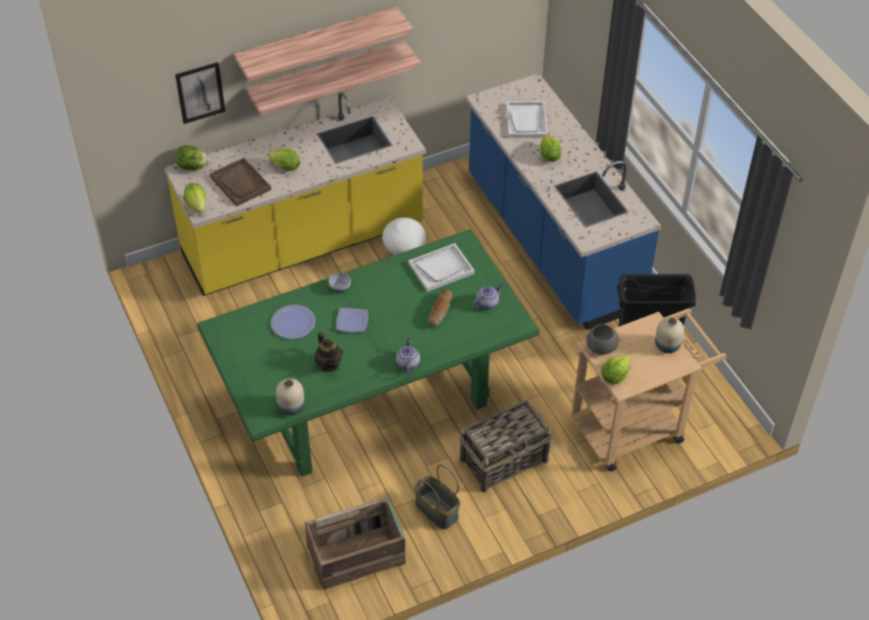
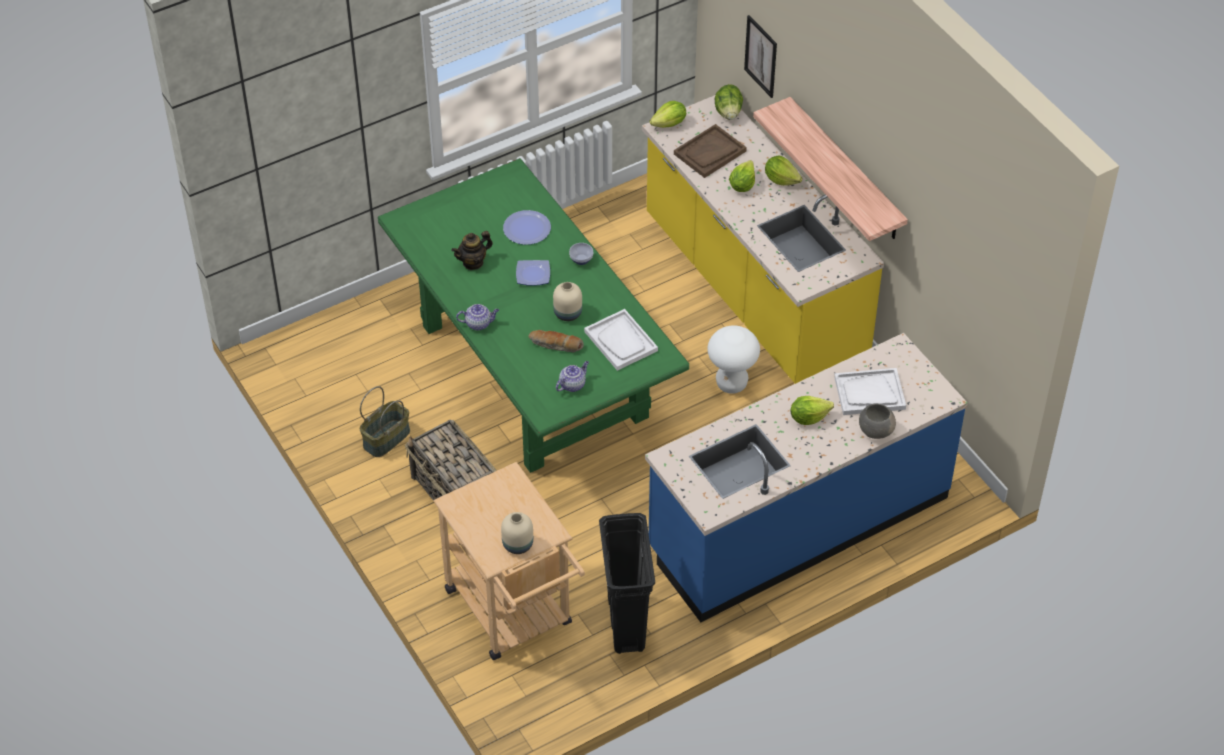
camera: 85 degrees right, 0 degrees up
shelf [234,7,413,81] -> none
beige vase [276,378,305,415] -> beige vase moved to [553,282,582,321]
crate [305,497,406,590] -> none
teapot [472,284,503,310] -> teapot turned 90 degrees counterclockwise [556,361,589,392]
grey bowl [586,324,619,355] -> grey bowl moved to [859,404,896,439]
lettuce [601,354,631,384] -> lettuce moved to [765,155,802,186]

